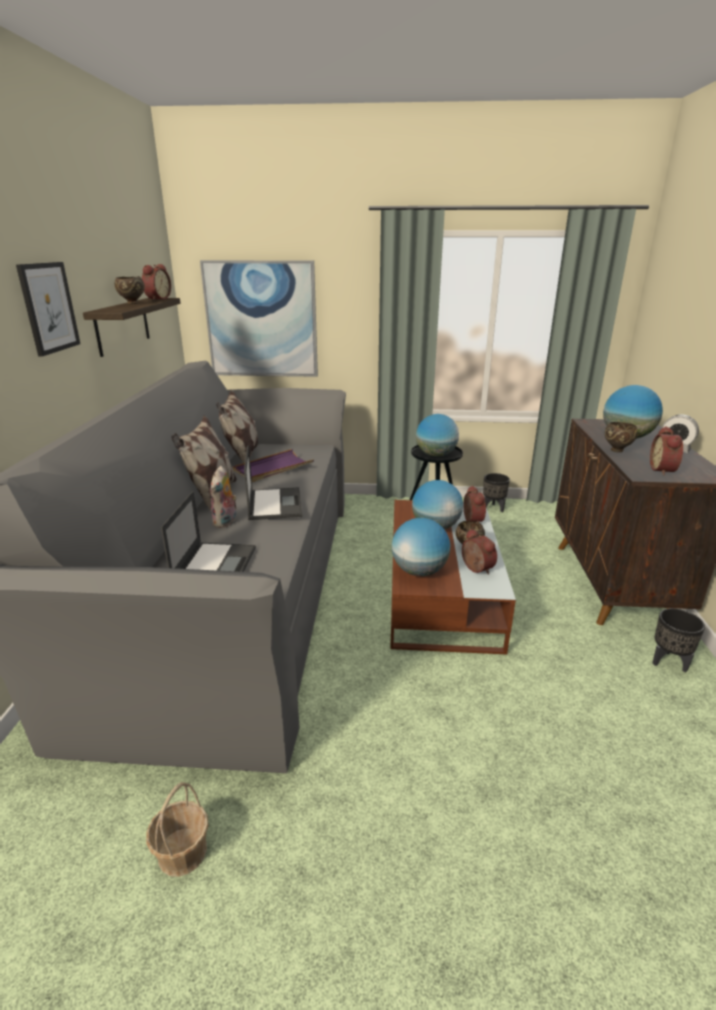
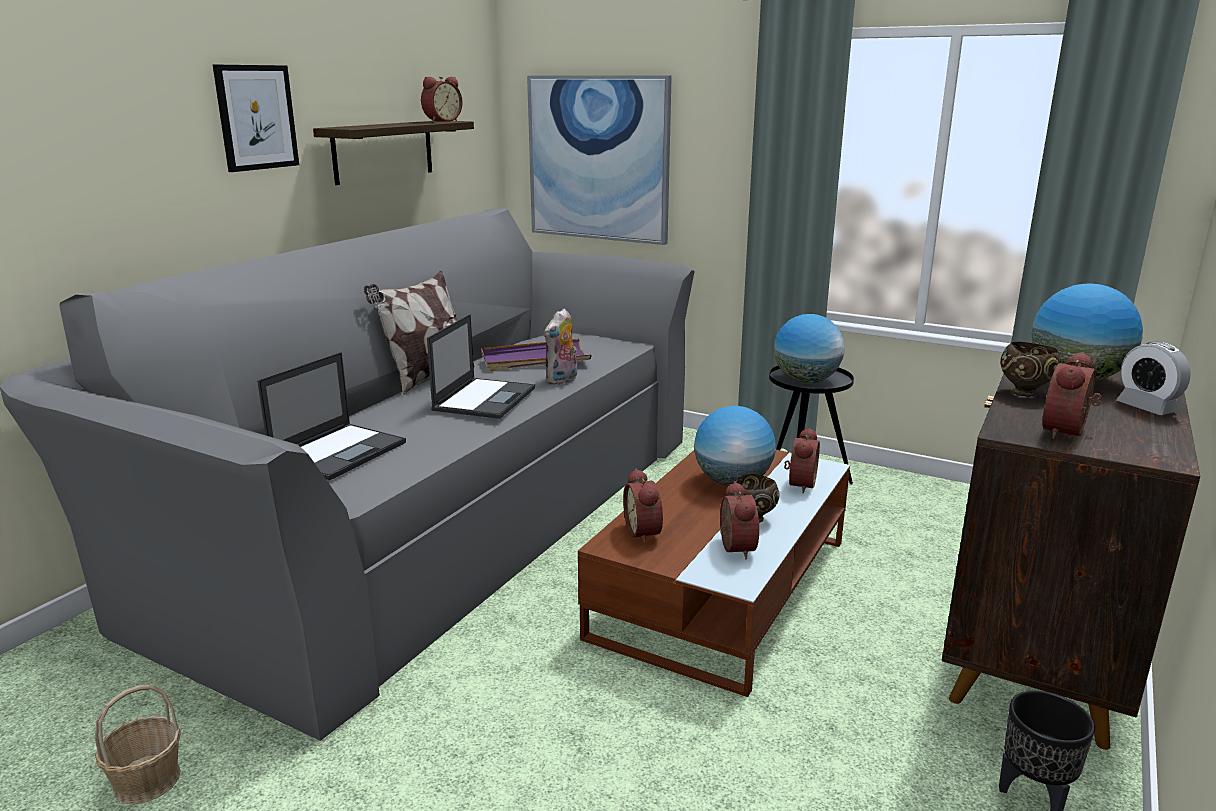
camera: 25 degrees right, 5 degrees down
brown bowl [115,276,145,304] -> none
plush toy [210,466,237,528] -> plush toy moved to [544,309,577,385]
pillow [216,390,258,463] -> none
globe [392,518,450,576] -> alarm clock [623,469,663,544]
black planter [483,473,510,512] -> none

